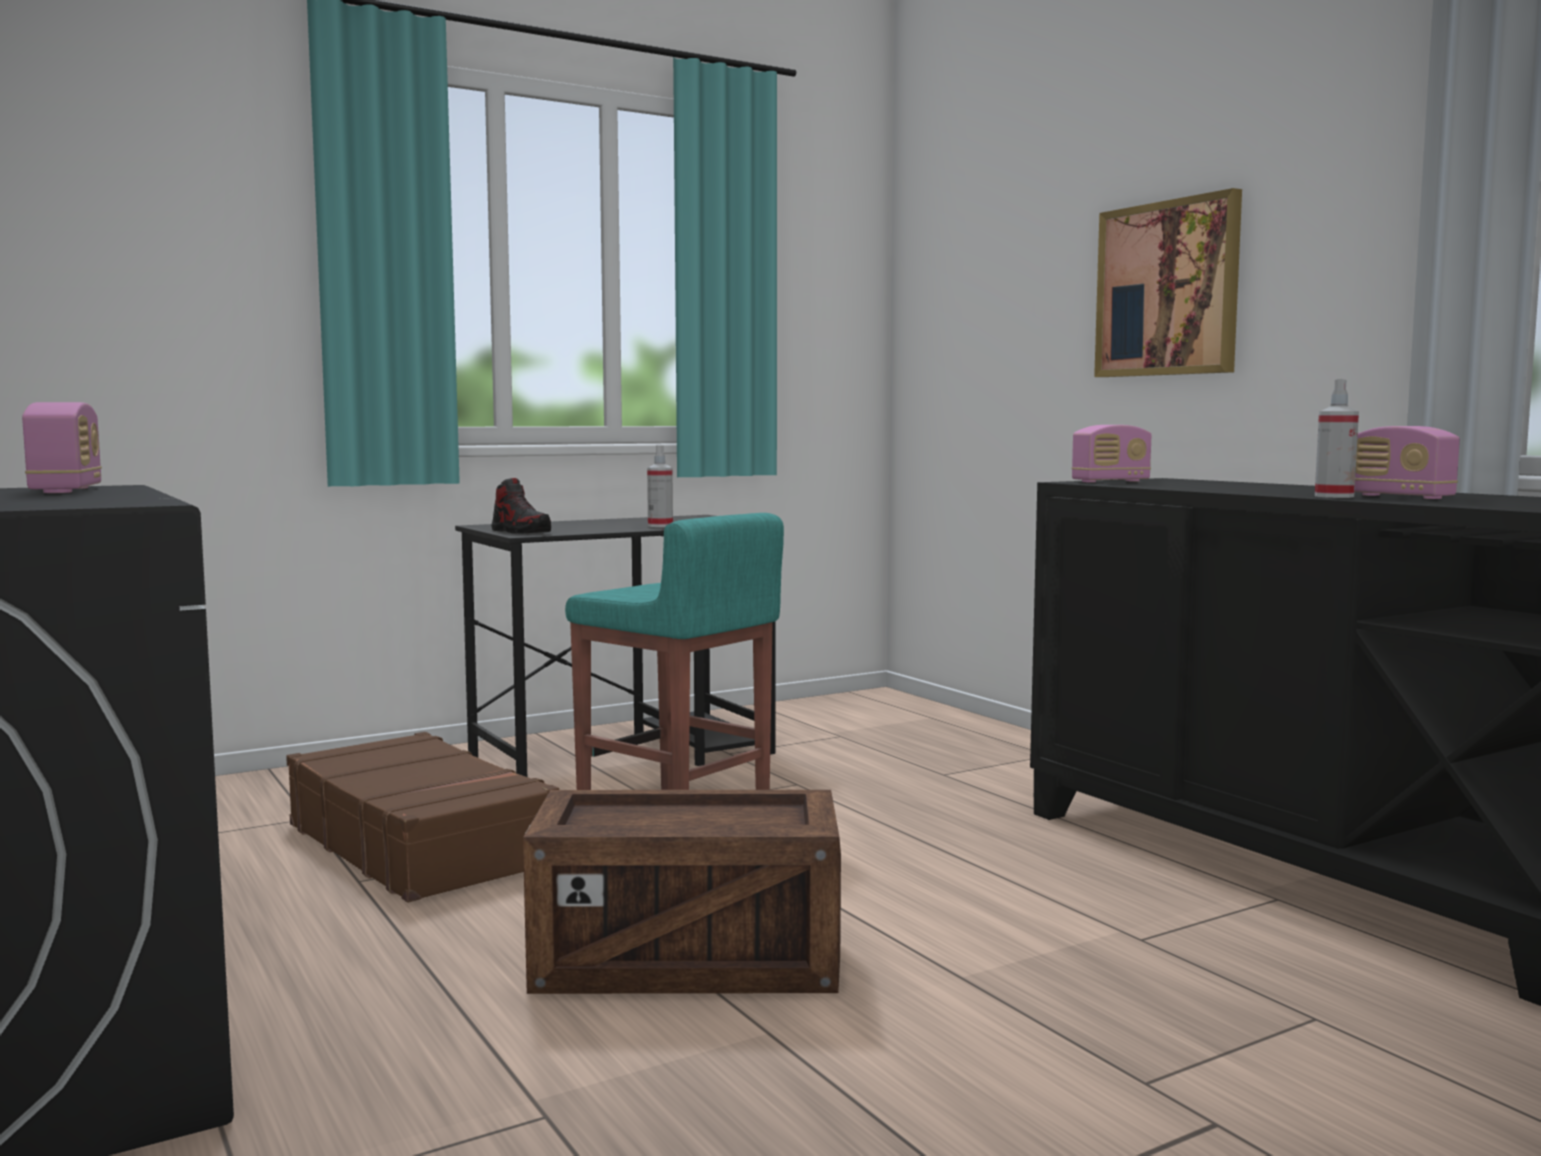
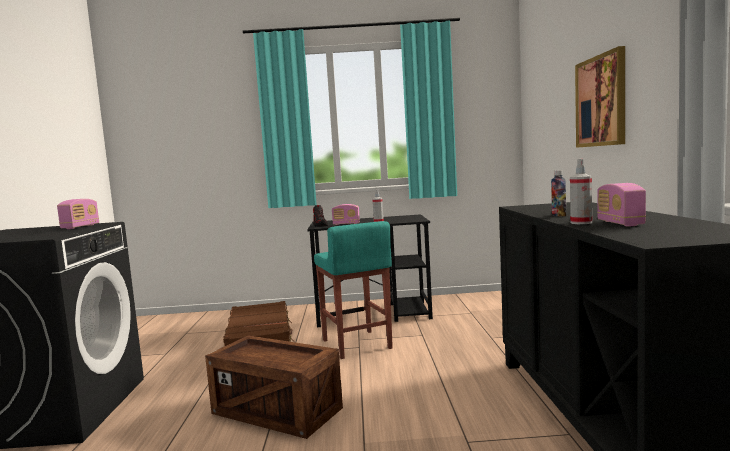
camera: 30 degrees right, 0 degrees up
radio [1071,425,1152,483] -> radio moved to [332,204,360,225]
none -> bottle [551,170,566,217]

